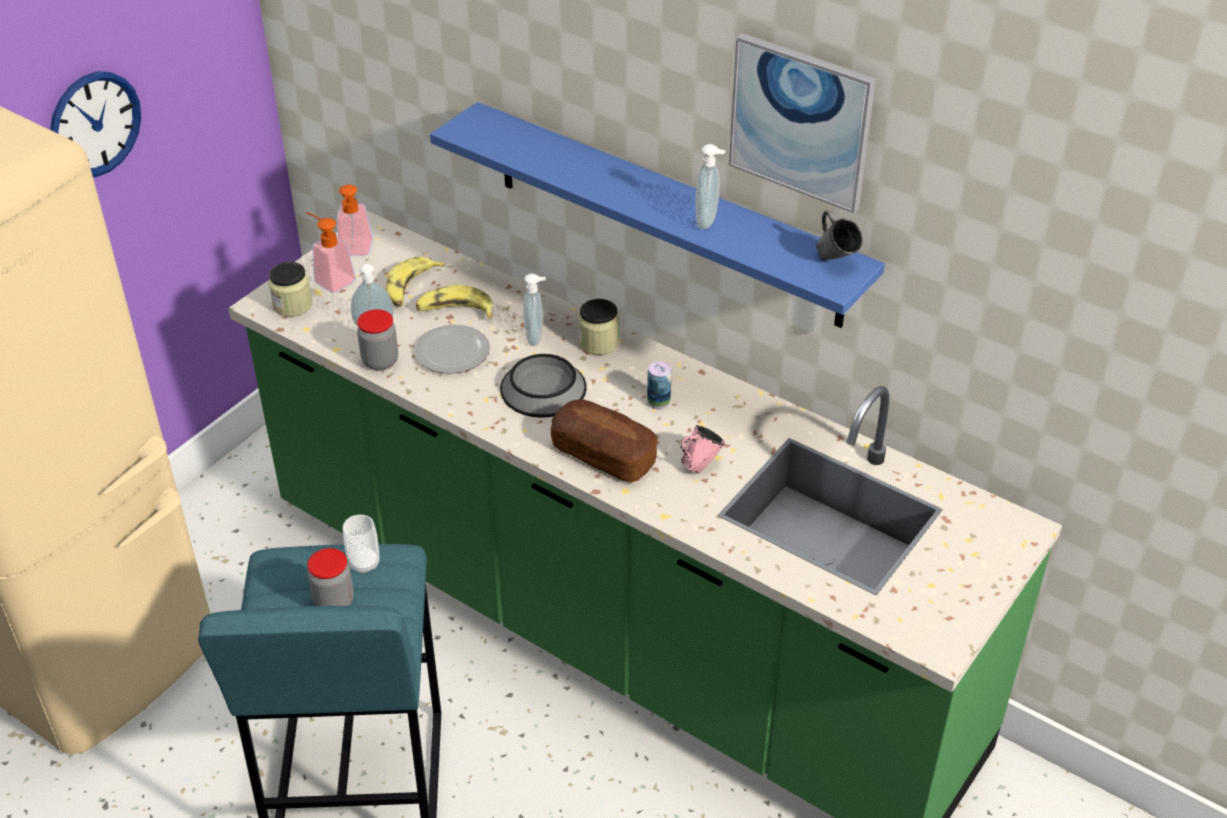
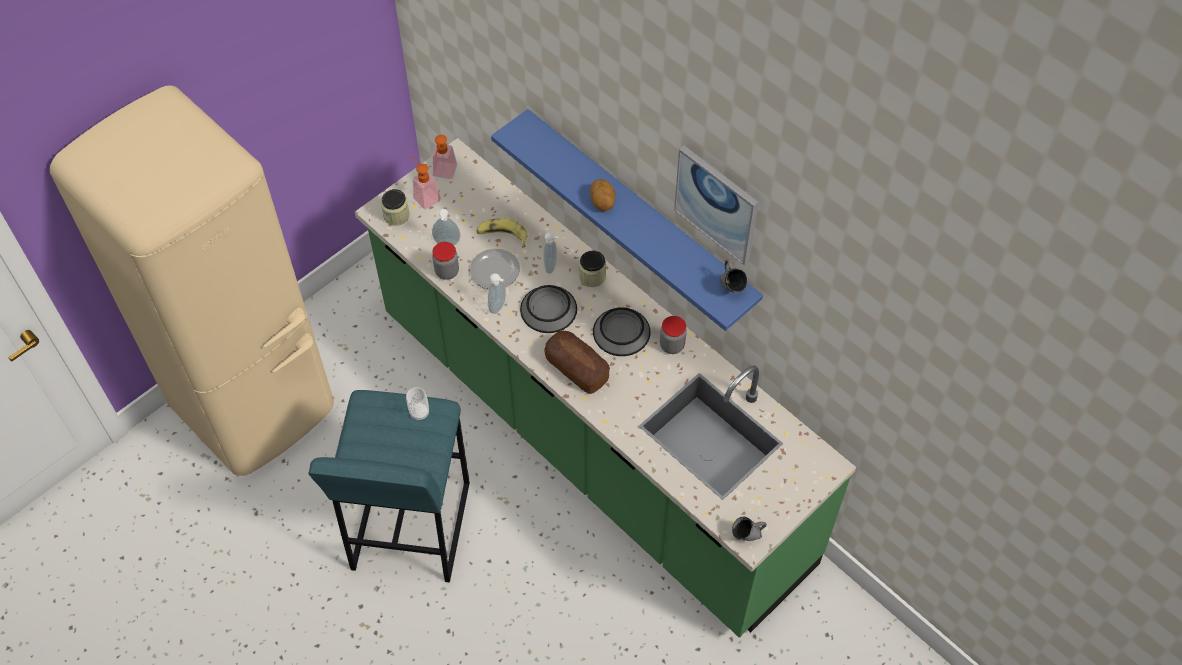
camera: 10 degrees right, 15 degrees up
wall clock [50,71,141,177] -> none
jar [307,548,354,606] -> jar moved to [660,316,687,354]
banana [386,256,445,307] -> none
can [647,361,672,410] -> bowl [593,307,651,356]
pink mug [681,425,725,473] -> none
soap dispenser [695,144,726,229] -> soap dispenser moved to [488,273,506,314]
none -> potato [590,179,616,211]
none -> grey mug [732,517,767,541]

